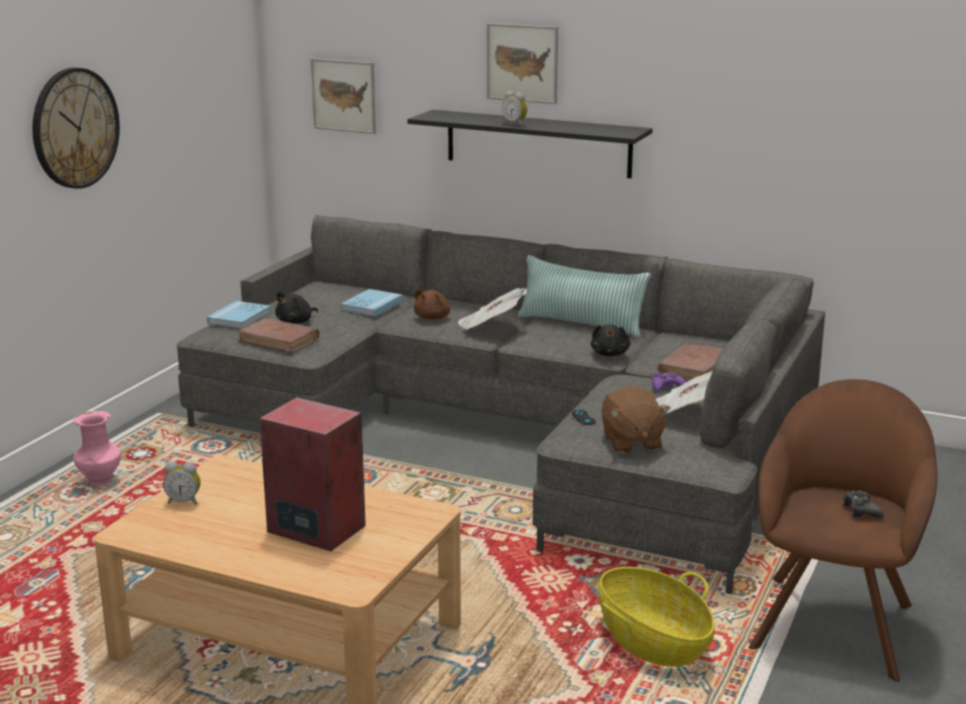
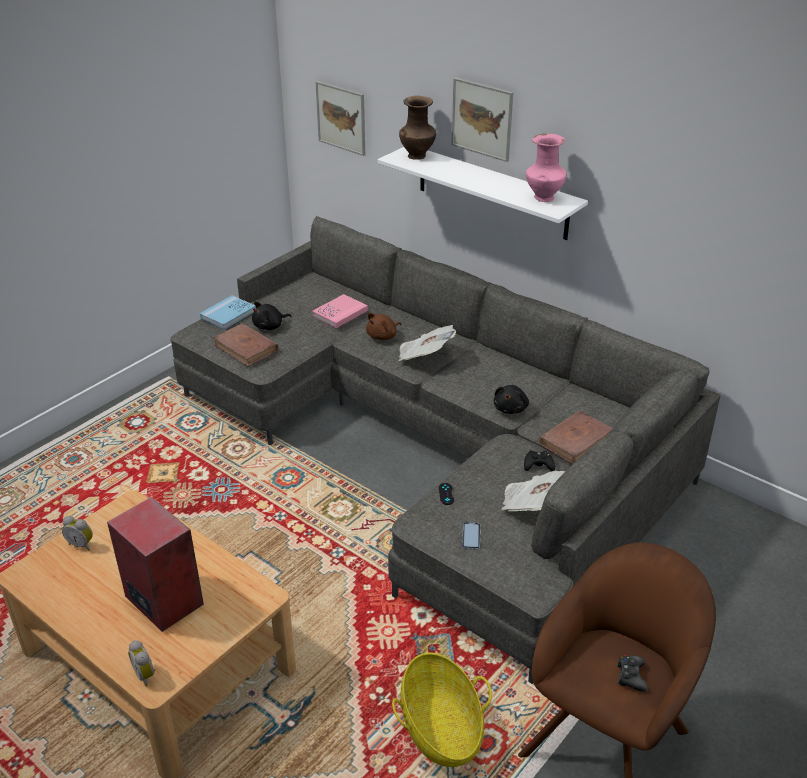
camera: 15 degrees right, 15 degrees up
wall clock [32,68,120,189] -> none
pink vase [73,411,121,486] -> pink vase moved to [526,134,567,202]
blue book [341,289,402,317] -> pink book [312,294,368,328]
black shelf [407,110,653,178] -> white shelf [377,147,588,240]
alarm clock [502,91,527,126] -> alarm clock moved to [128,640,155,686]
pillow [518,255,651,338] -> none
brown plush toy [601,386,671,453] -> phone [462,522,480,550]
purple game controller [652,372,686,392] -> black game controller [524,450,555,471]
none -> brown vase [399,96,436,160]

